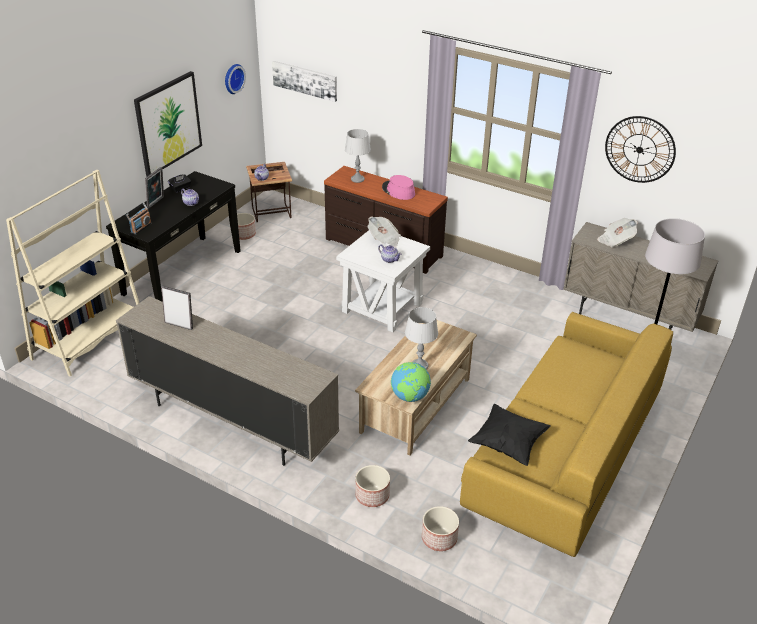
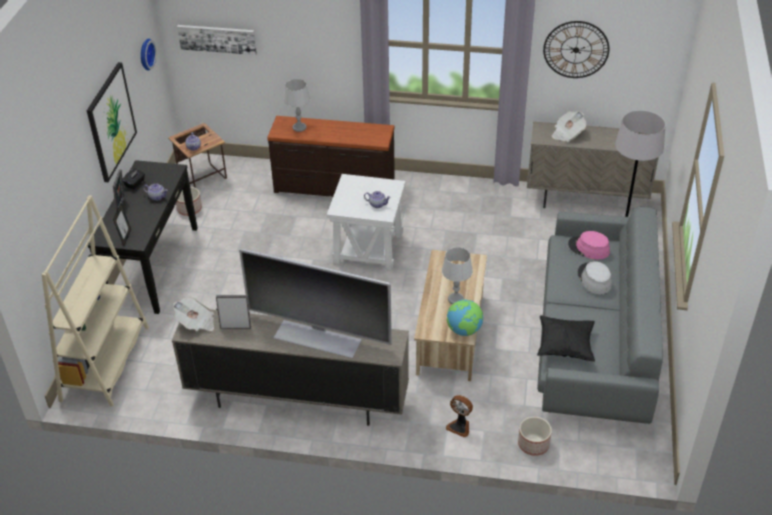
camera: 20 degrees left, 5 degrees up
radio [126,202,151,234] -> picture frame [113,203,131,246]
planter [355,465,390,507] -> fan [446,395,473,438]
newspaper [367,216,401,247] -> newspaper moved to [173,297,214,331]
pink hat [382,175,415,200] -> pink hat moved to [568,231,610,259]
yellow sofa [460,312,673,557] -> grey sofa [537,206,663,424]
none -> television [239,249,392,358]
none -> grey hat [578,261,612,294]

